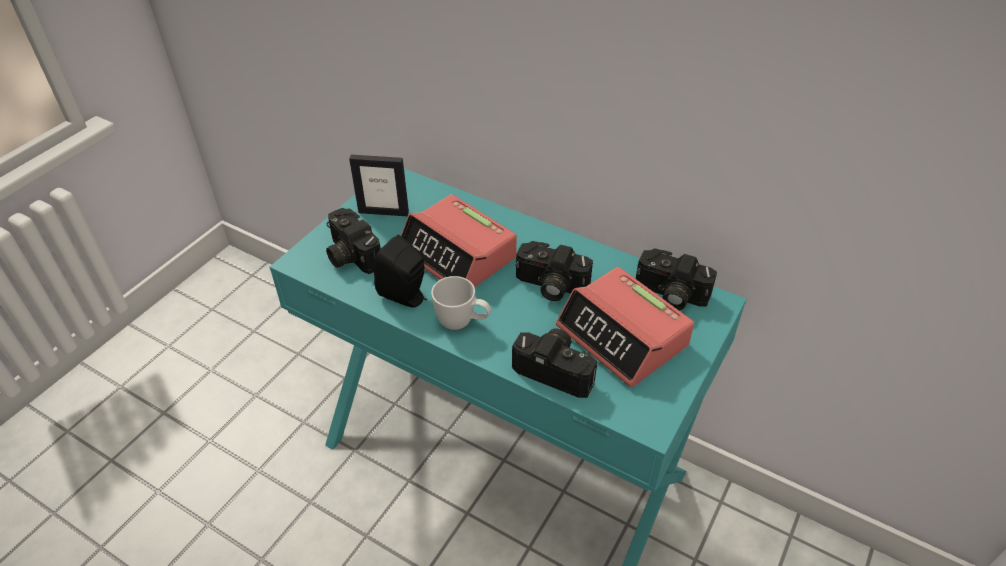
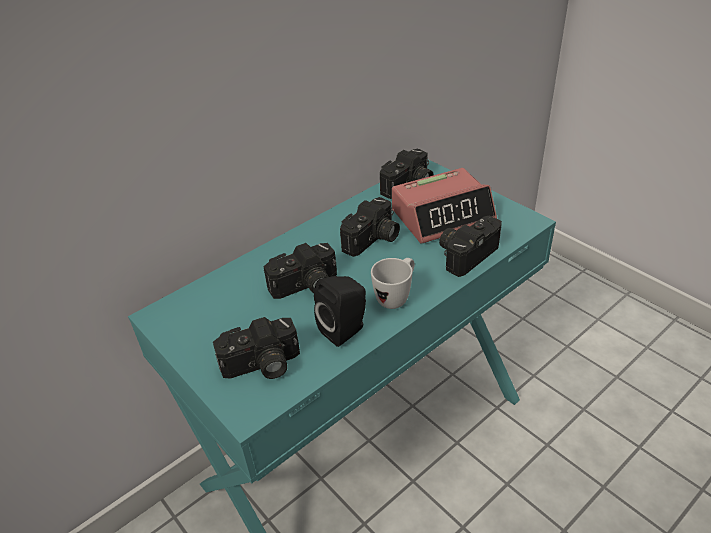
camera: 70 degrees left, 5 degrees down
picture frame [349,155,409,216] -> none
alarm clock [401,194,517,287] -> camera [264,243,337,299]

